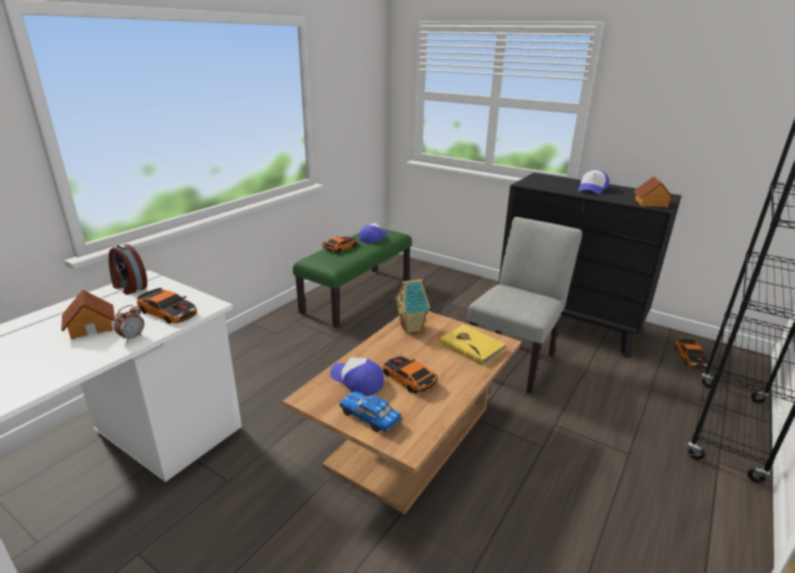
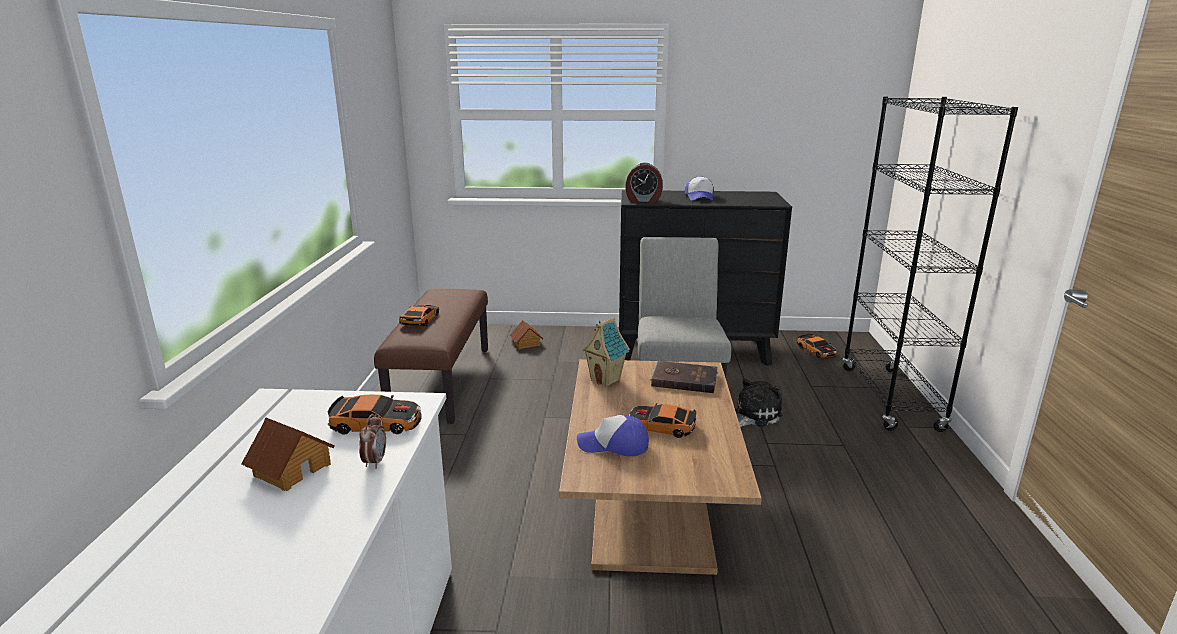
camera: 30 degrees left, 5 degrees down
alarm clock [109,244,147,295] -> alarm clock moved to [625,163,663,203]
green bench [293,228,412,328] -> brown bench [374,289,488,424]
toy car [339,391,403,432] -> none
cap [359,223,387,243] -> none
yellow book [439,324,507,366] -> brown book [650,361,718,393]
toy house [634,176,675,208] -> toy house moved to [510,320,544,350]
none -> plush toy [735,379,783,428]

